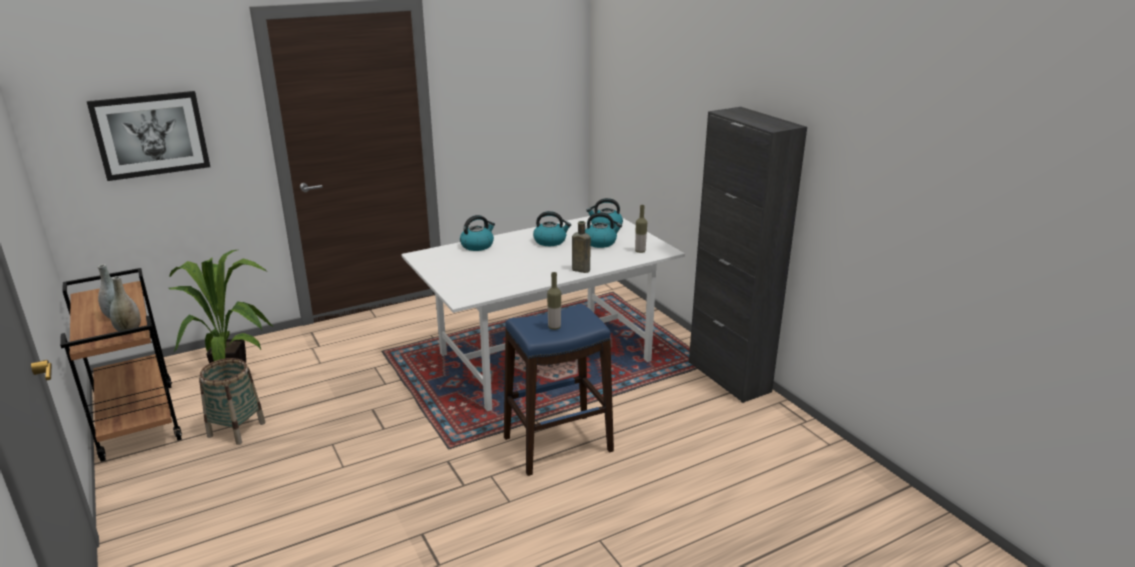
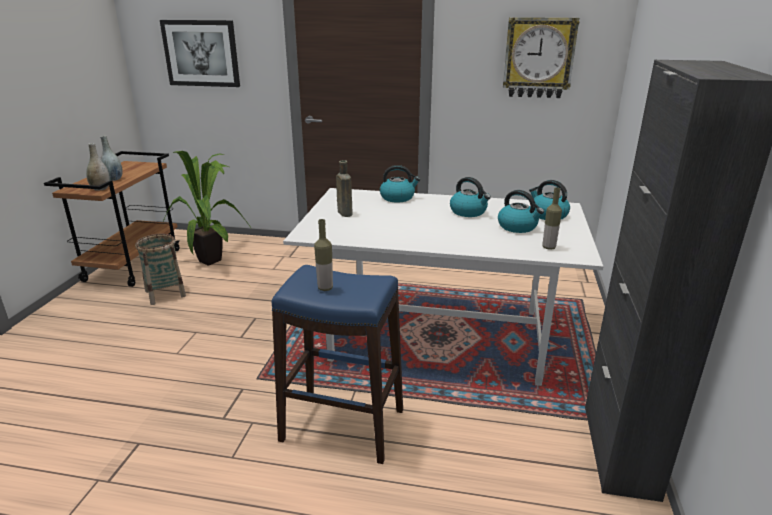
camera: 40 degrees right, 0 degrees up
brown bottle [572,221,591,273] -> brown bottle moved to [336,160,353,217]
none -> wall clock [503,17,579,98]

